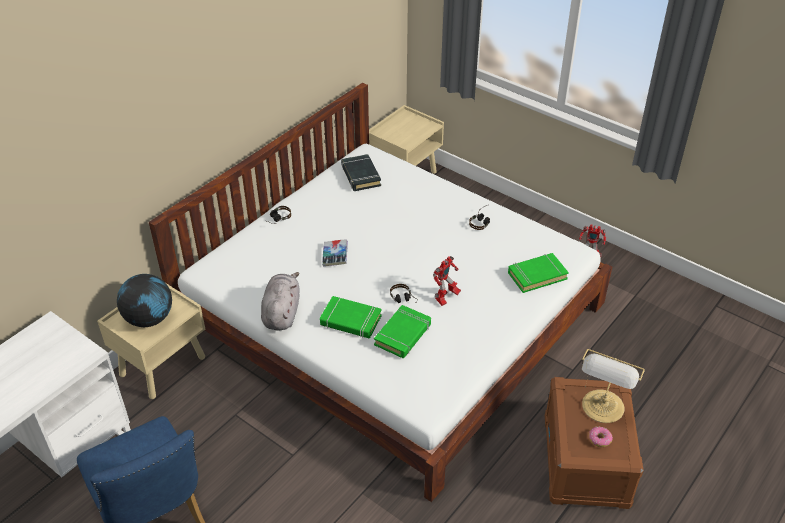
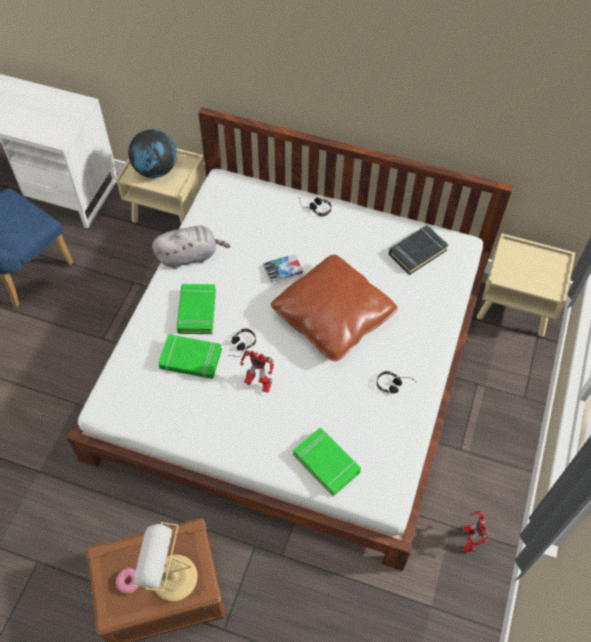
camera: 70 degrees right, 15 degrees up
none -> brown pillow [271,255,398,361]

